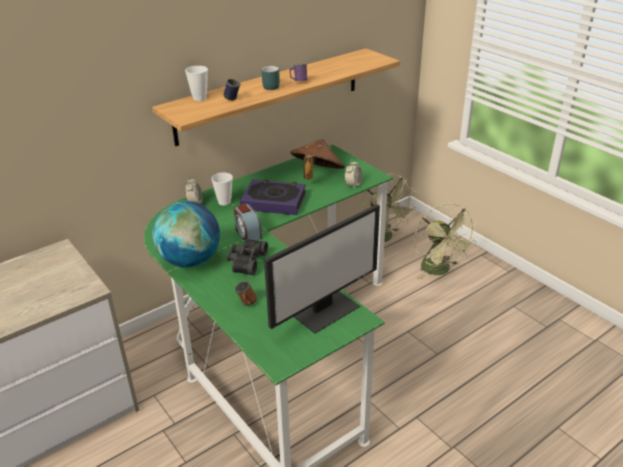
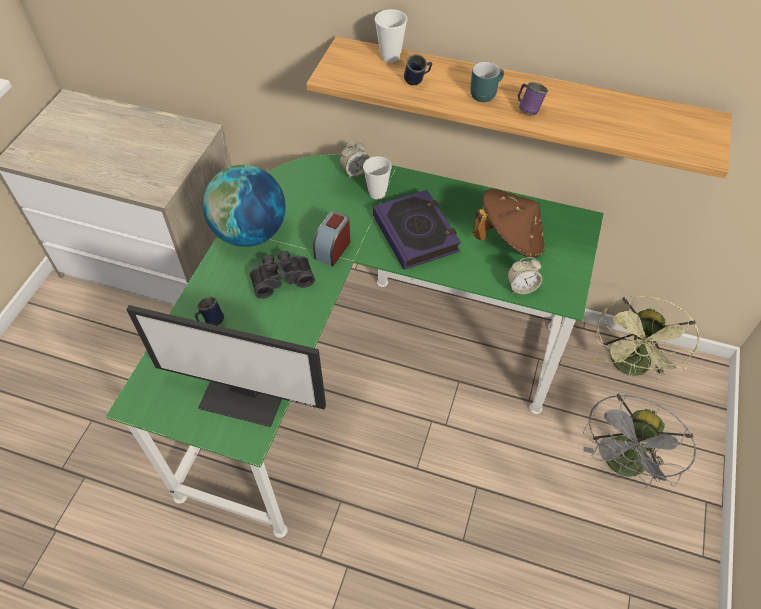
camera: 55 degrees right, 20 degrees up
brown mug [235,281,257,306] -> blue mug [195,297,224,325]
green fan [414,204,478,279] -> grey fan [583,394,696,489]

